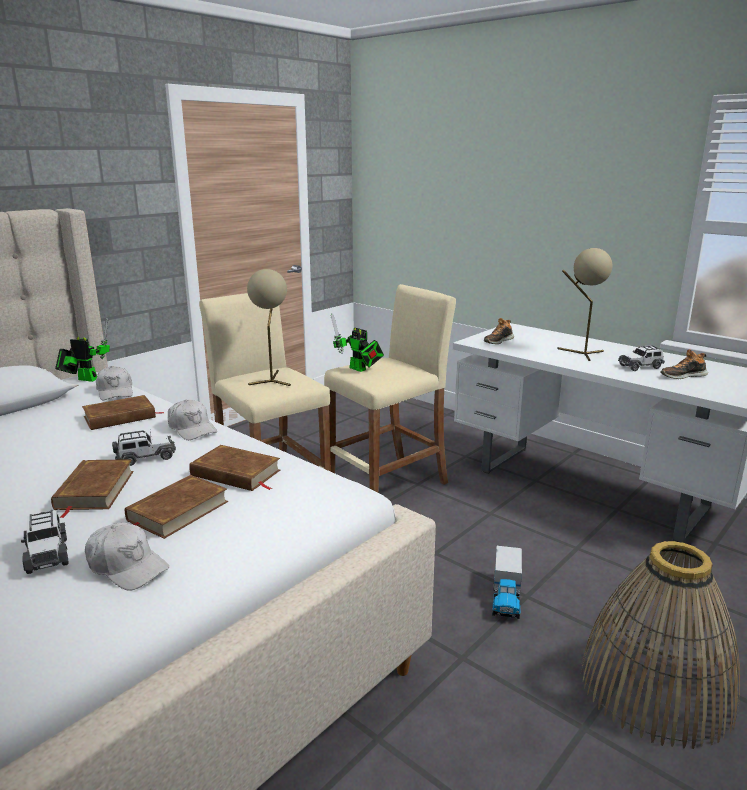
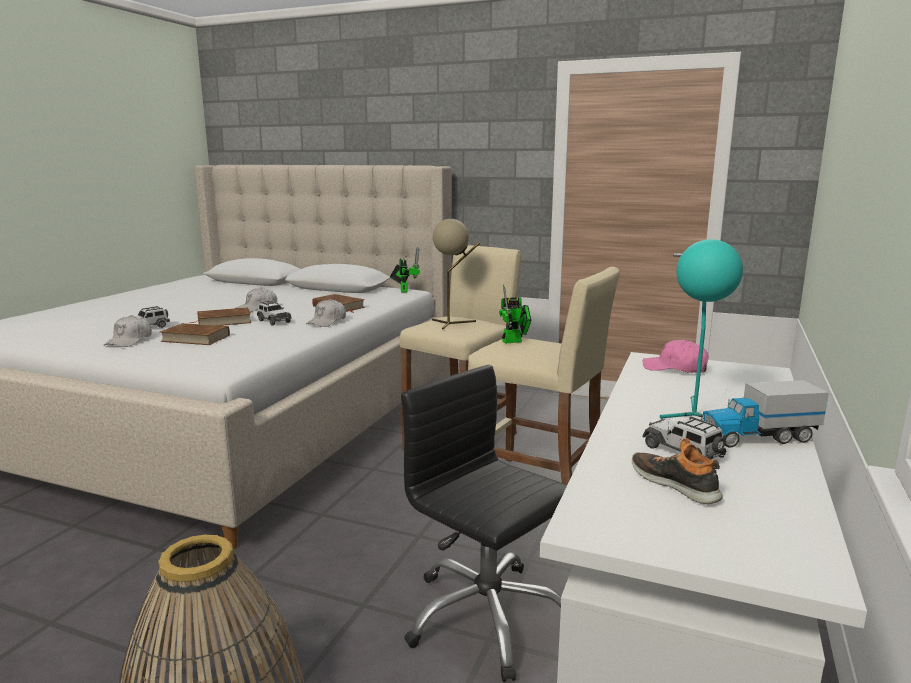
camera: 70 degrees right, 5 degrees down
white cap [96,366,133,400] -> white cap moved to [236,287,277,312]
brown book [189,445,280,491] -> none
toy robot [331,313,384,372] -> toy robot turned 135 degrees counterclockwise [499,285,532,344]
shoe [484,318,514,344] -> pink cap [642,340,709,373]
toy truck [492,546,522,619] -> toy truck moved to [701,380,828,448]
beige table lamp [557,248,613,361] -> turquoise table lamp [660,239,743,418]
none -> black office chair [401,365,567,682]

